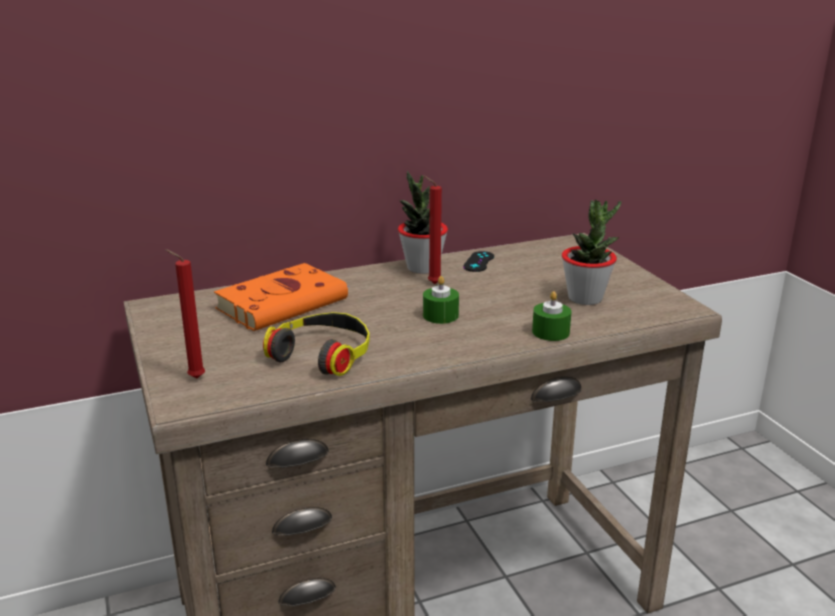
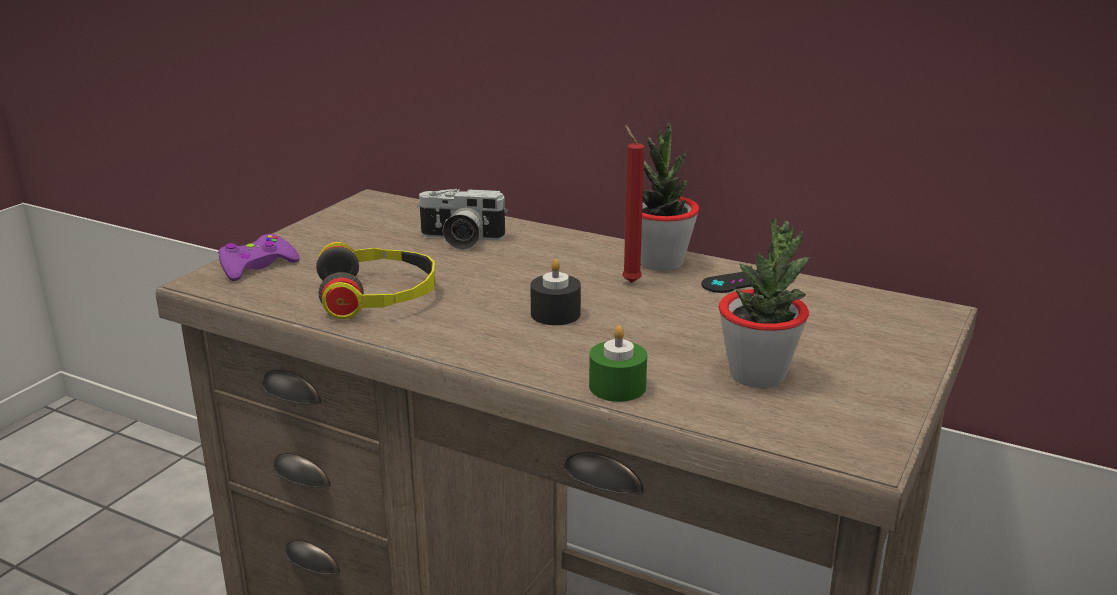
camera: 50 degrees right, 0 degrees up
red candle [165,249,205,378] -> purple game controller [218,234,300,281]
orange book [214,263,349,331] -> camera [417,189,508,250]
green candle [423,276,459,324] -> black candle [530,259,581,325]

